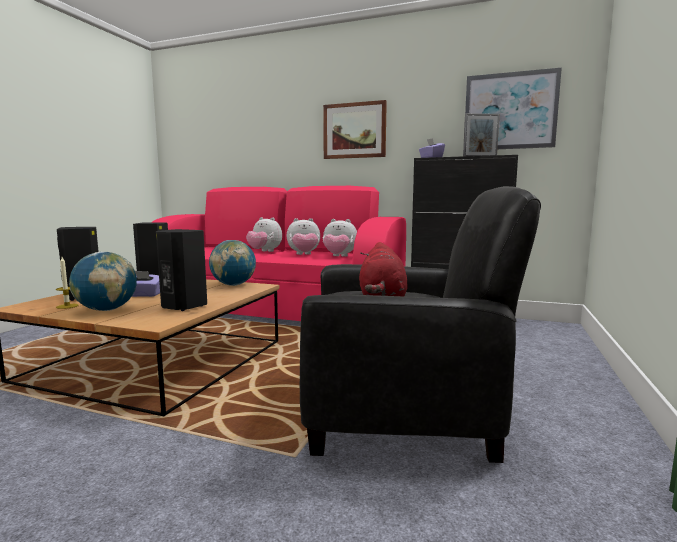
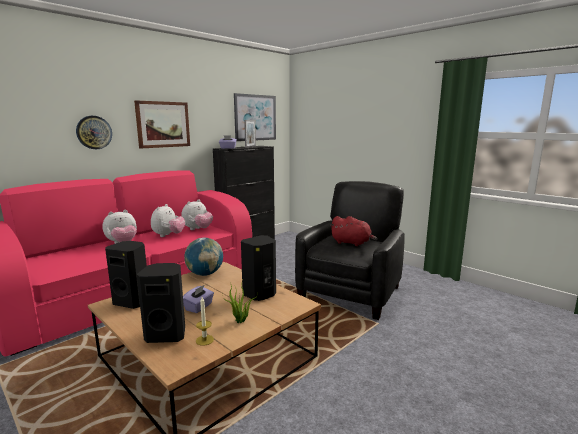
camera: 65 degrees left, 5 degrees up
globe [69,252,137,311] -> potted plant [226,280,257,323]
none -> wall clock [76,116,112,149]

